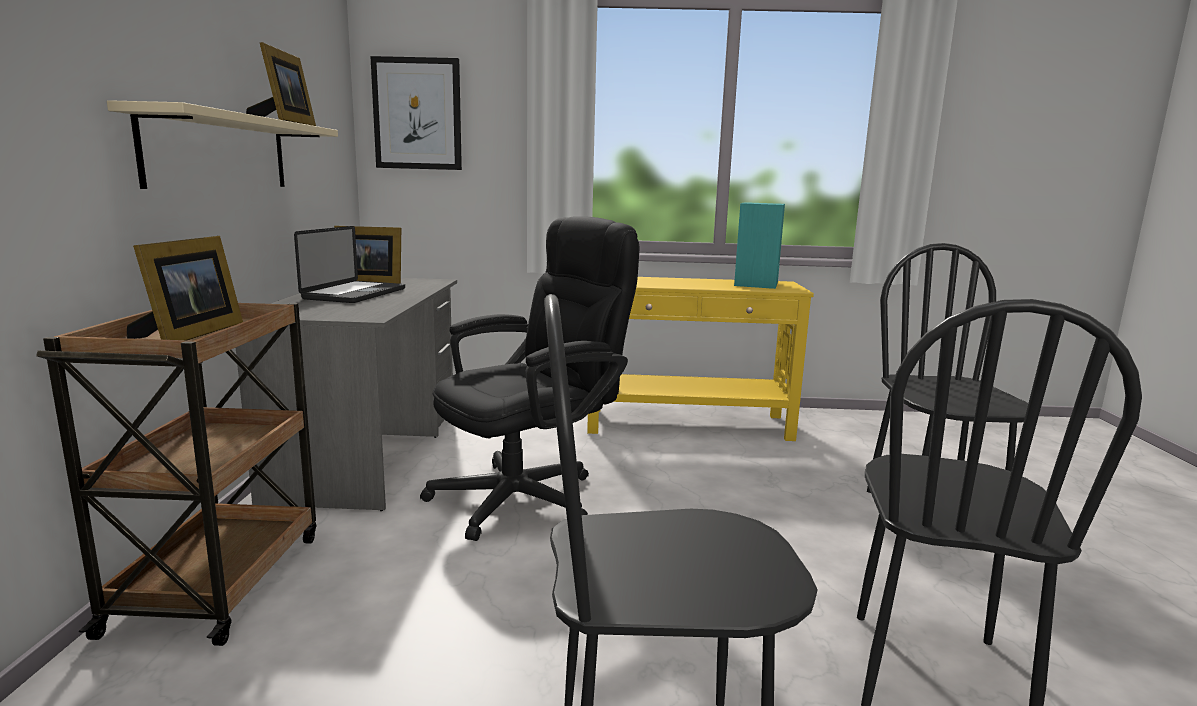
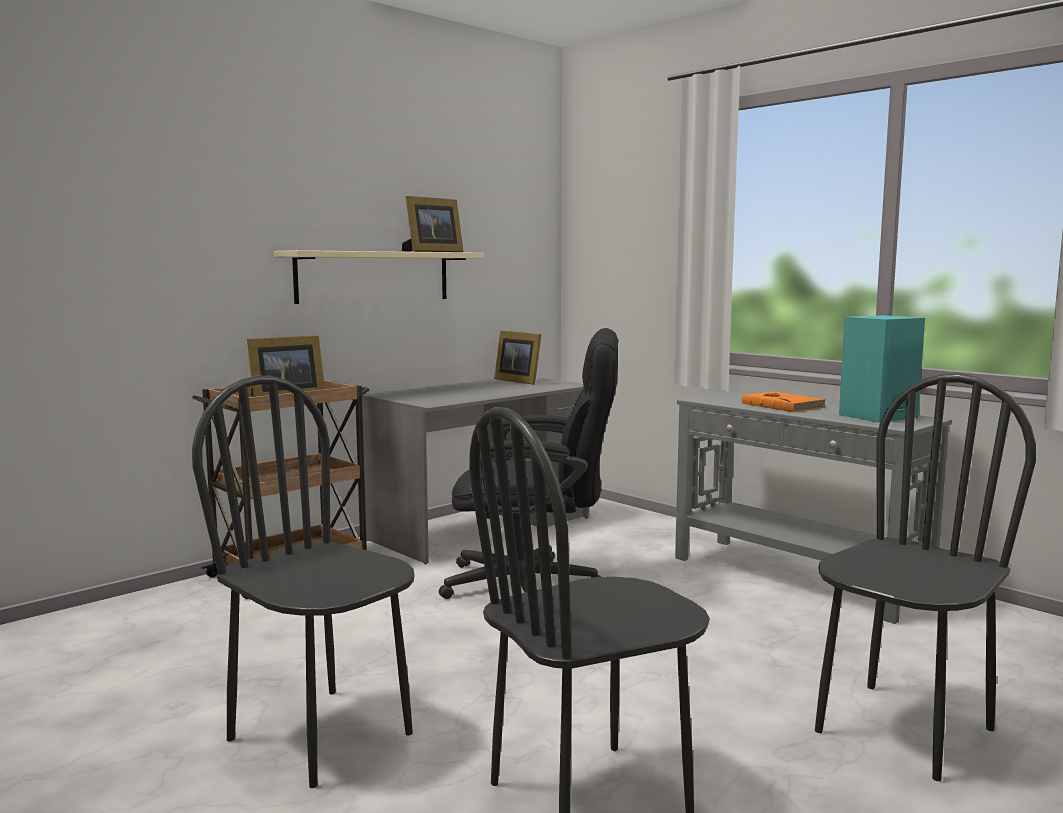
camera: 45 degrees right, 5 degrees down
laptop [294,226,405,303] -> none
picture [370,56,462,170] -> none
yellow console table [587,277,814,441] -> grey console table [675,392,952,624]
none -> orange book [742,391,825,412]

